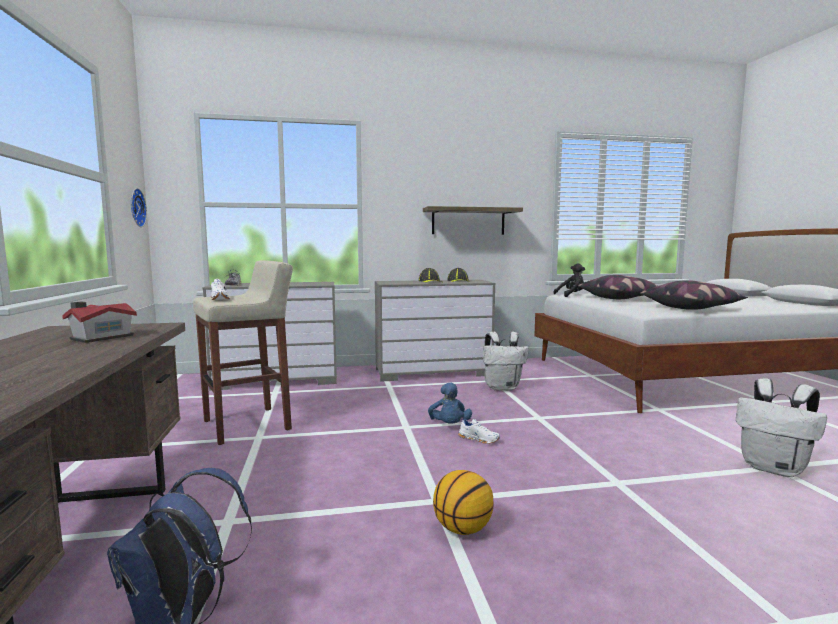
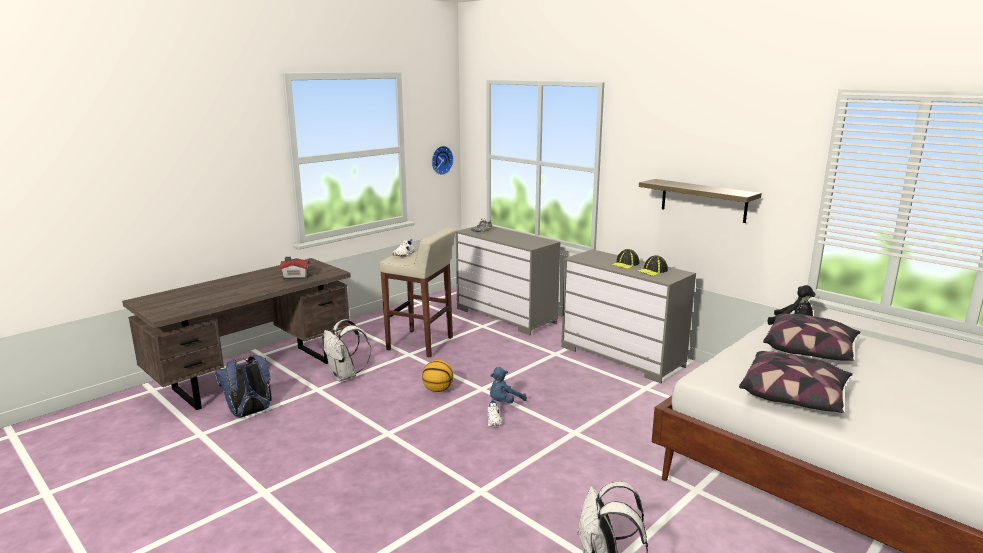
camera: 55 degrees right, 10 degrees up
basketball [433,470,494,535] -> basketball moved to [422,360,454,392]
white backpack [483,331,529,391] -> white backpack moved to [323,319,371,381]

